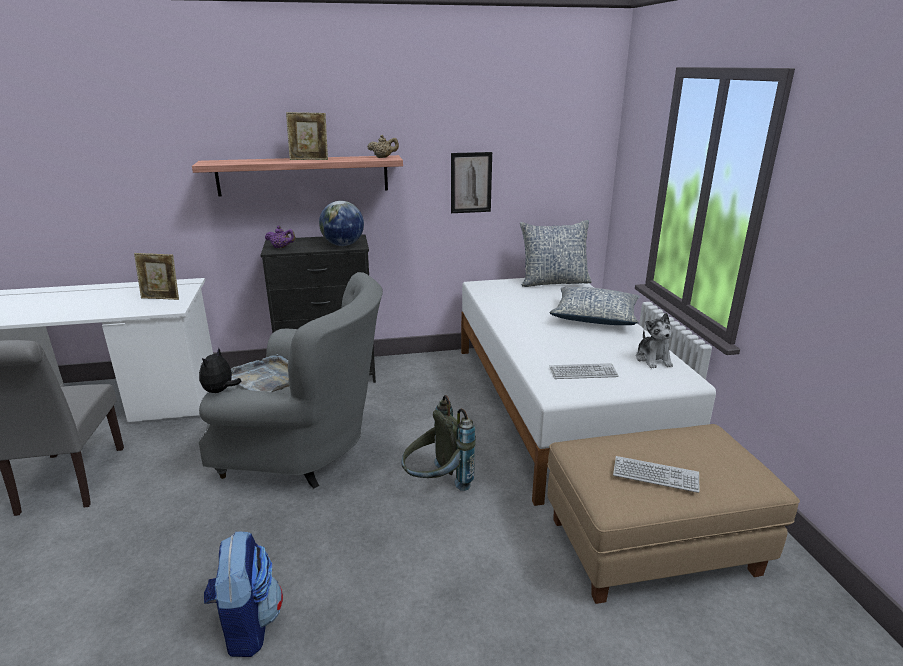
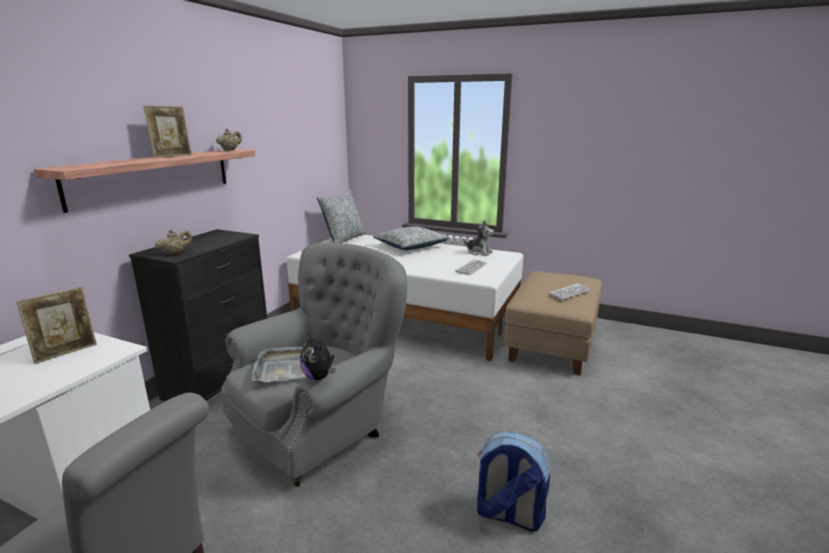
camera: 55 degrees left, 5 degrees down
purple teapot [265,226,295,248] -> beige teapot [155,229,192,255]
globe [319,201,364,246] -> none
grey backpack [401,395,476,491] -> none
picture [451,152,492,213] -> none

